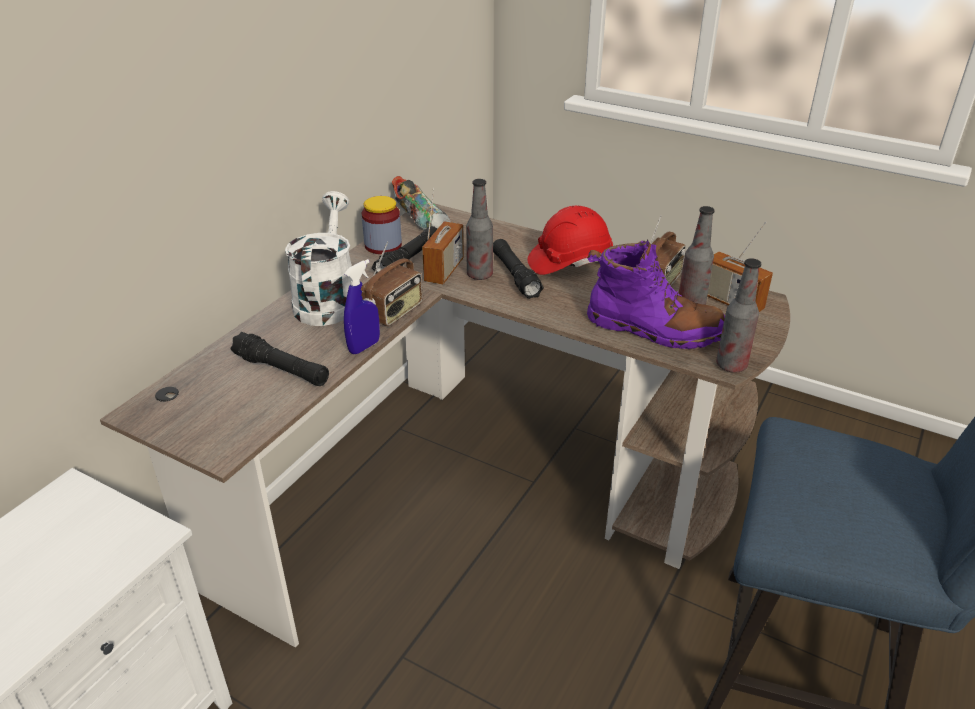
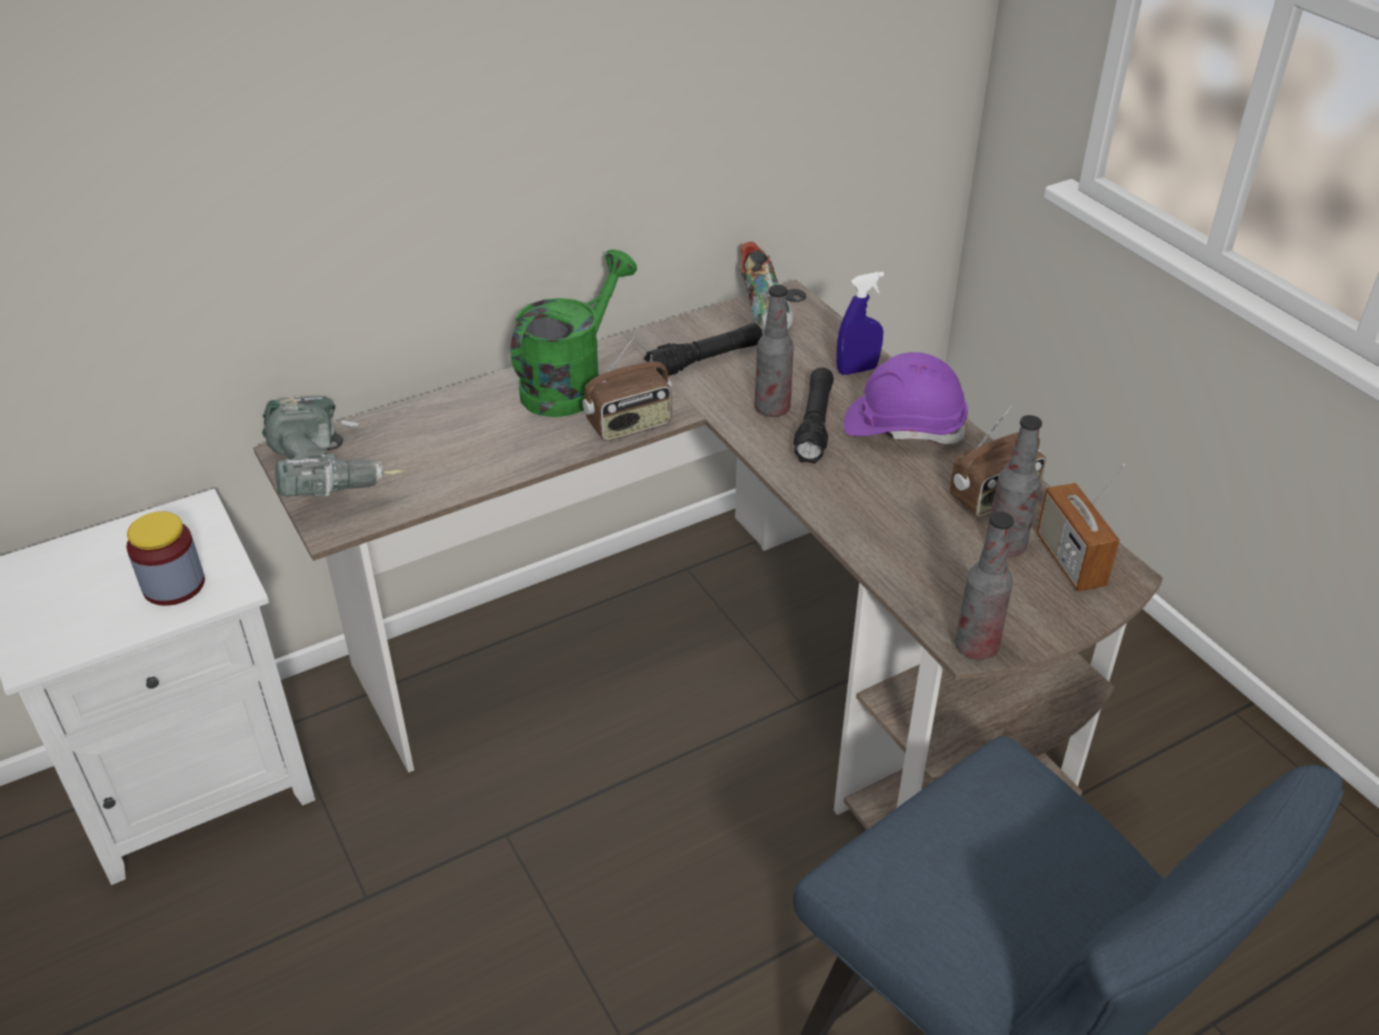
camera: 30 degrees right, 5 degrees up
black flashlight [230,332,329,386] -> none
white watering can [285,191,352,326] -> green watering can [511,249,637,417]
blue spray bottle [344,259,380,354] -> blue spray bottle moved to [836,272,884,375]
jar [362,196,402,254] -> jar moved to [126,511,205,606]
radio [422,188,464,284] -> none
red hard hat [527,206,613,275] -> purple hard hat [843,352,968,444]
purple boot [587,240,725,349] -> none
none -> power drill [262,397,405,497]

